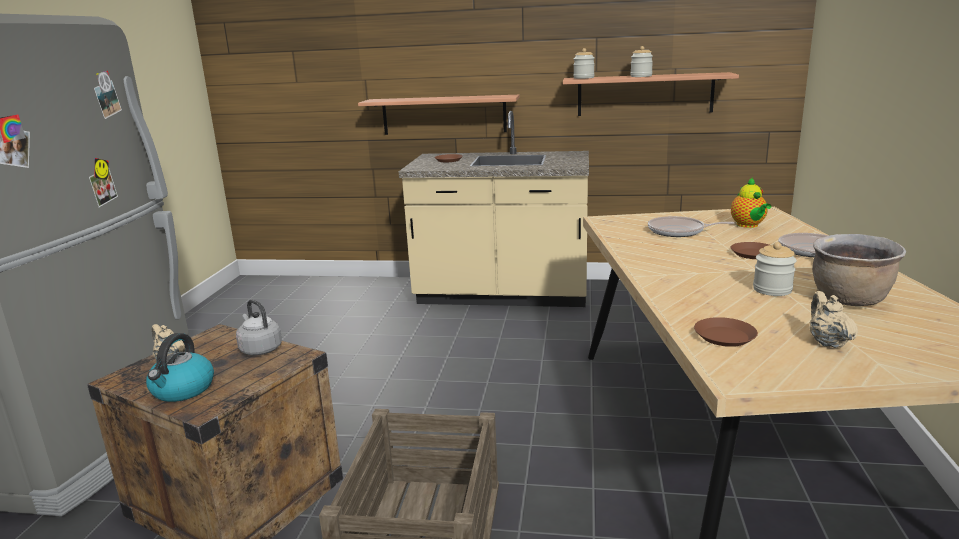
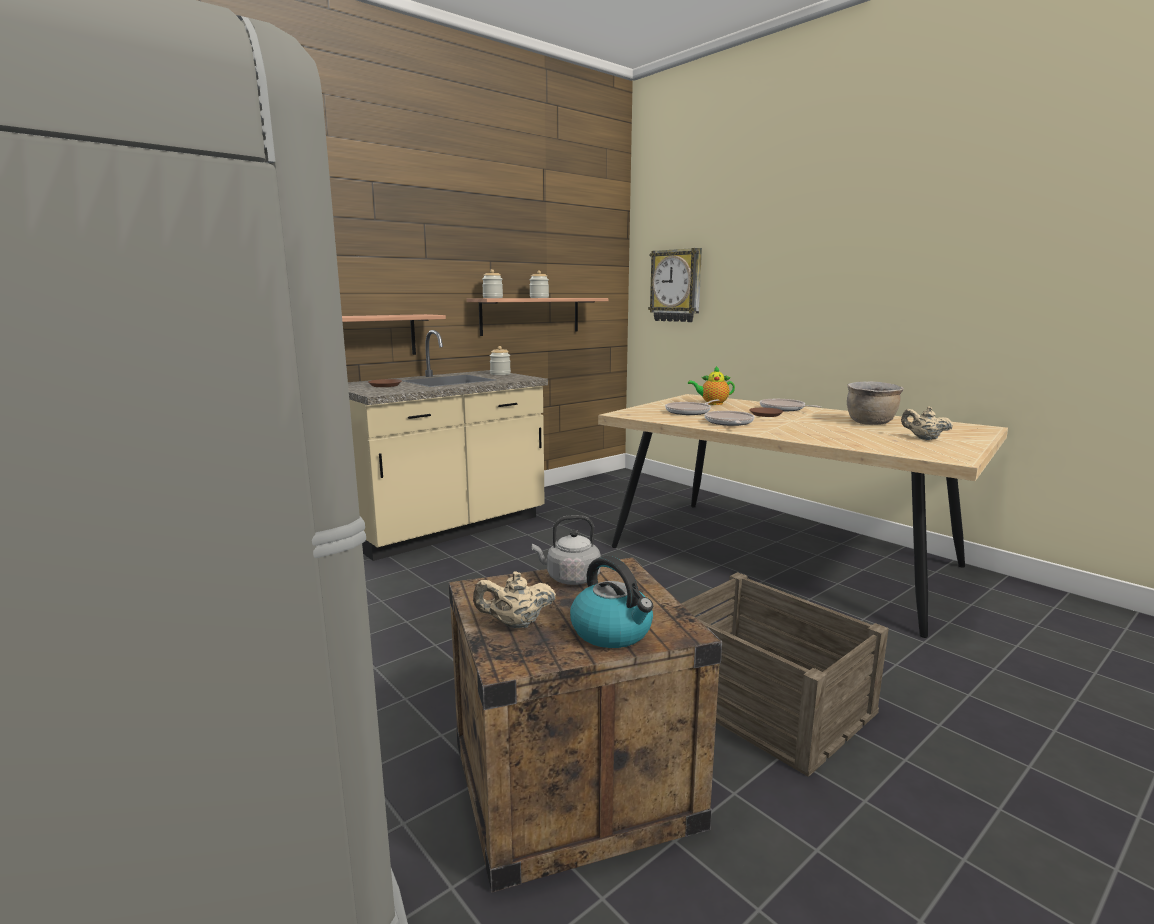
camera: 50 degrees left, 5 degrees down
brown plate [694,317,758,347] -> none
teapot [731,177,771,228] -> teapot turned 150 degrees clockwise [688,366,735,405]
jar [753,242,797,296] -> jar moved to [490,346,511,375]
none -> wall clock [648,248,702,322]
none -> frying pan [705,411,755,426]

